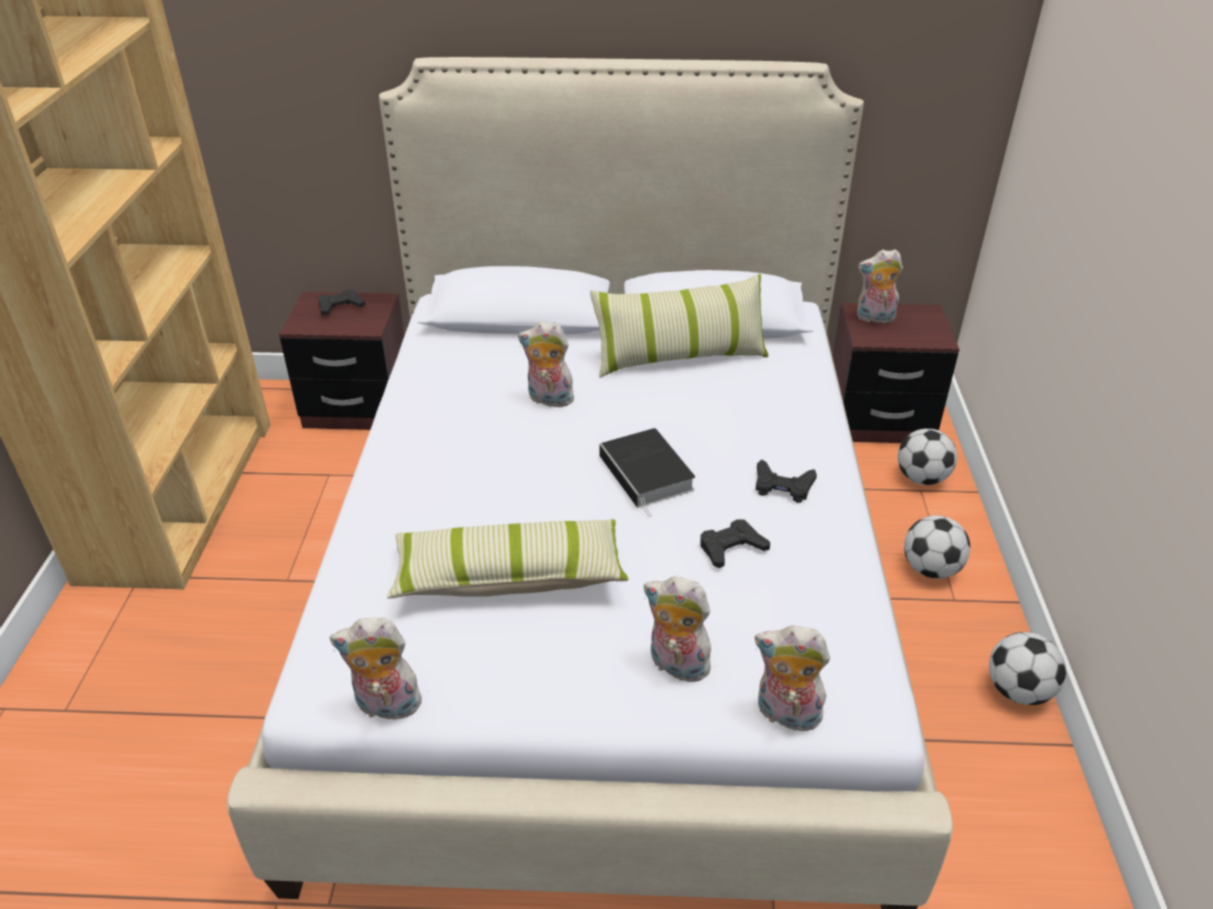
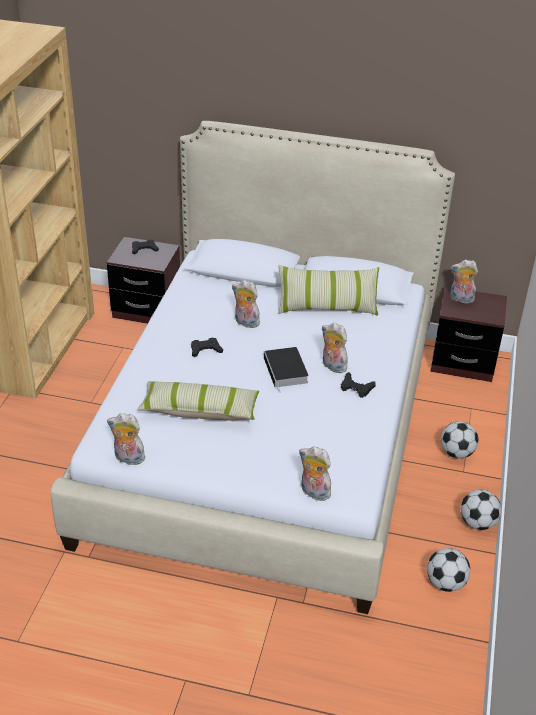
camera: 10 degrees right, 0 degrees up
plush toy [644,576,711,682] -> plush toy moved to [322,323,348,373]
black game controller [700,520,770,568] -> black game controller moved to [191,338,223,357]
football [898,429,957,485] -> football moved to [427,548,470,592]

